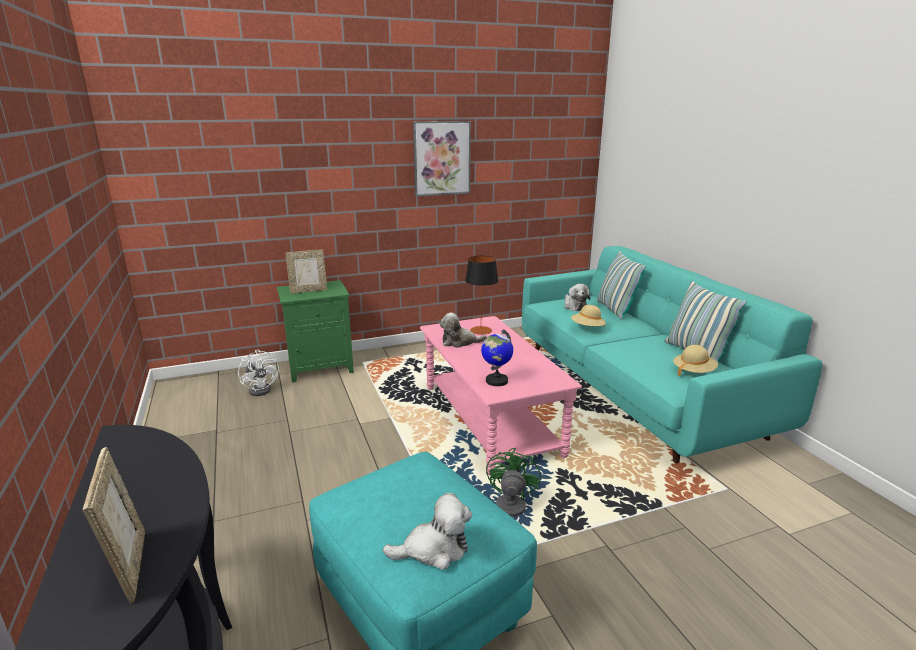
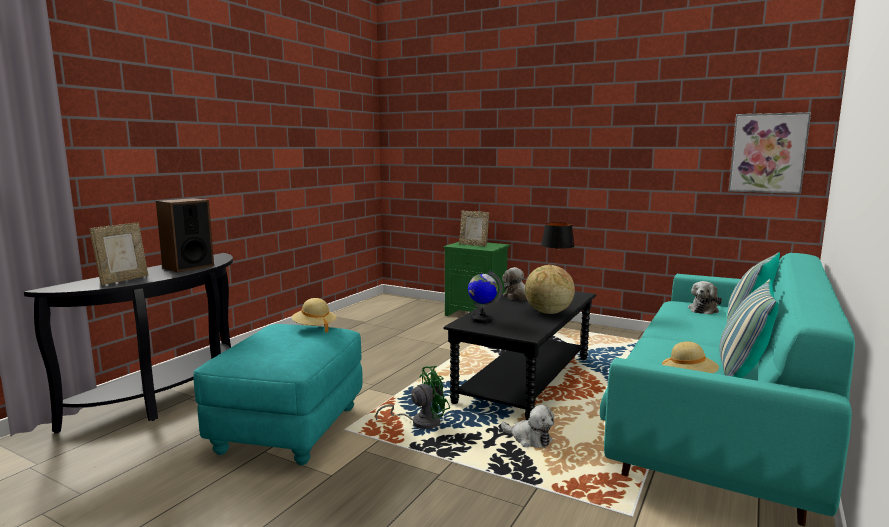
camera: 50 degrees right, 10 degrees down
white fan [238,350,279,396] -> none
plush toy [383,493,472,570] -> plush toy moved to [501,405,554,448]
picture [413,121,471,197] -> picture moved to [728,112,811,194]
pink coffee table [420,316,582,476] -> black coffee table [443,291,596,420]
beige hat [571,305,606,328] -> beige hat moved to [291,298,337,333]
none -> speaker [156,198,214,272]
none -> globe [525,265,575,314]

